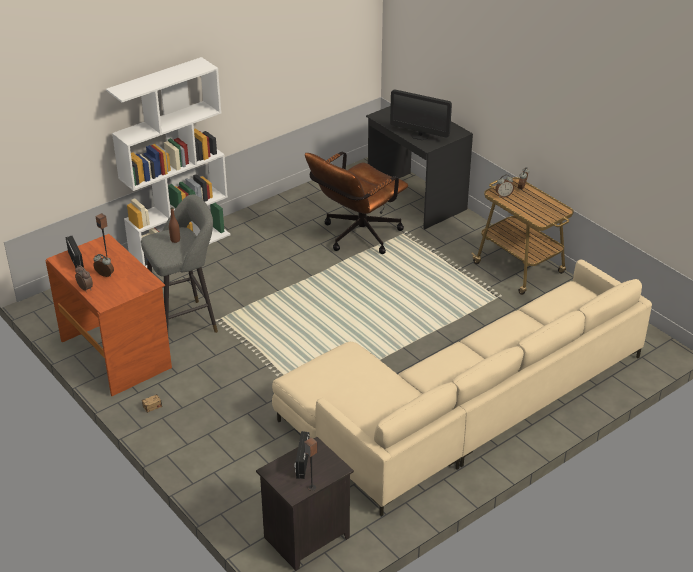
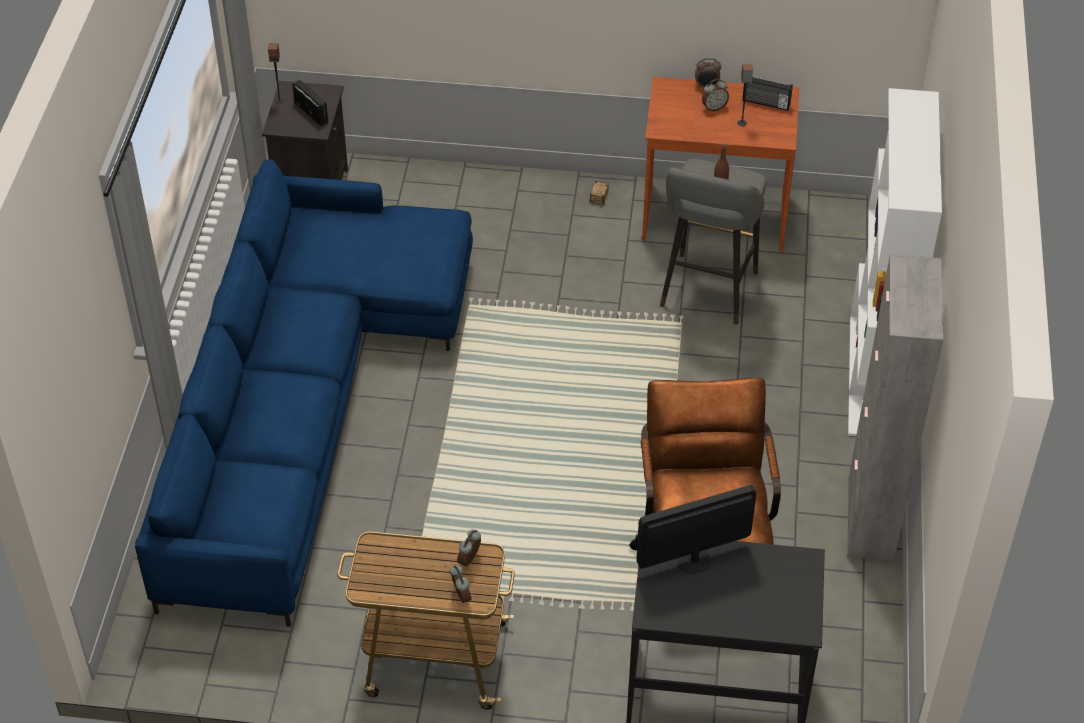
camera: 135 degrees right, 10 degrees up
beige sofa [272,260,652,517] -> blue sofa [135,160,473,627]
none -> grey cabinet [847,254,943,561]

